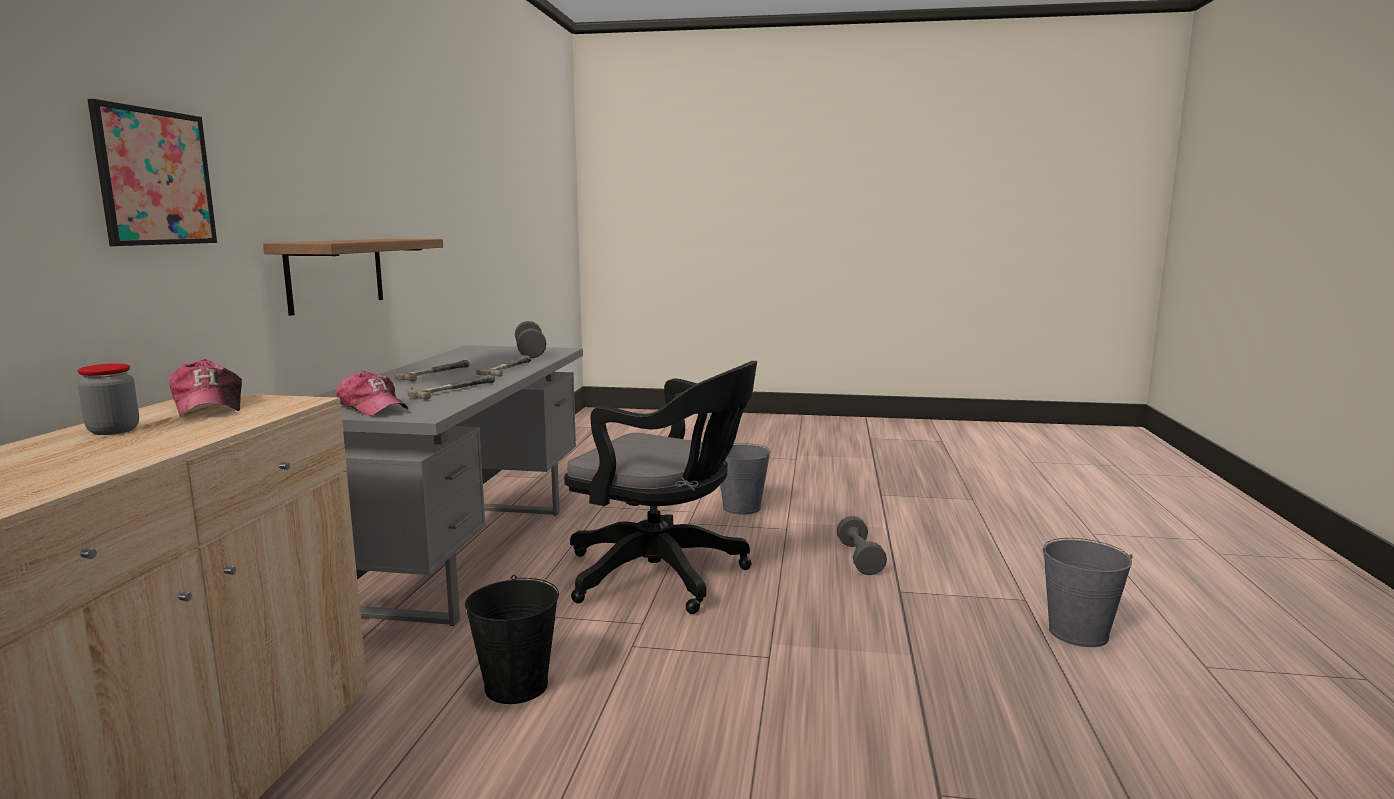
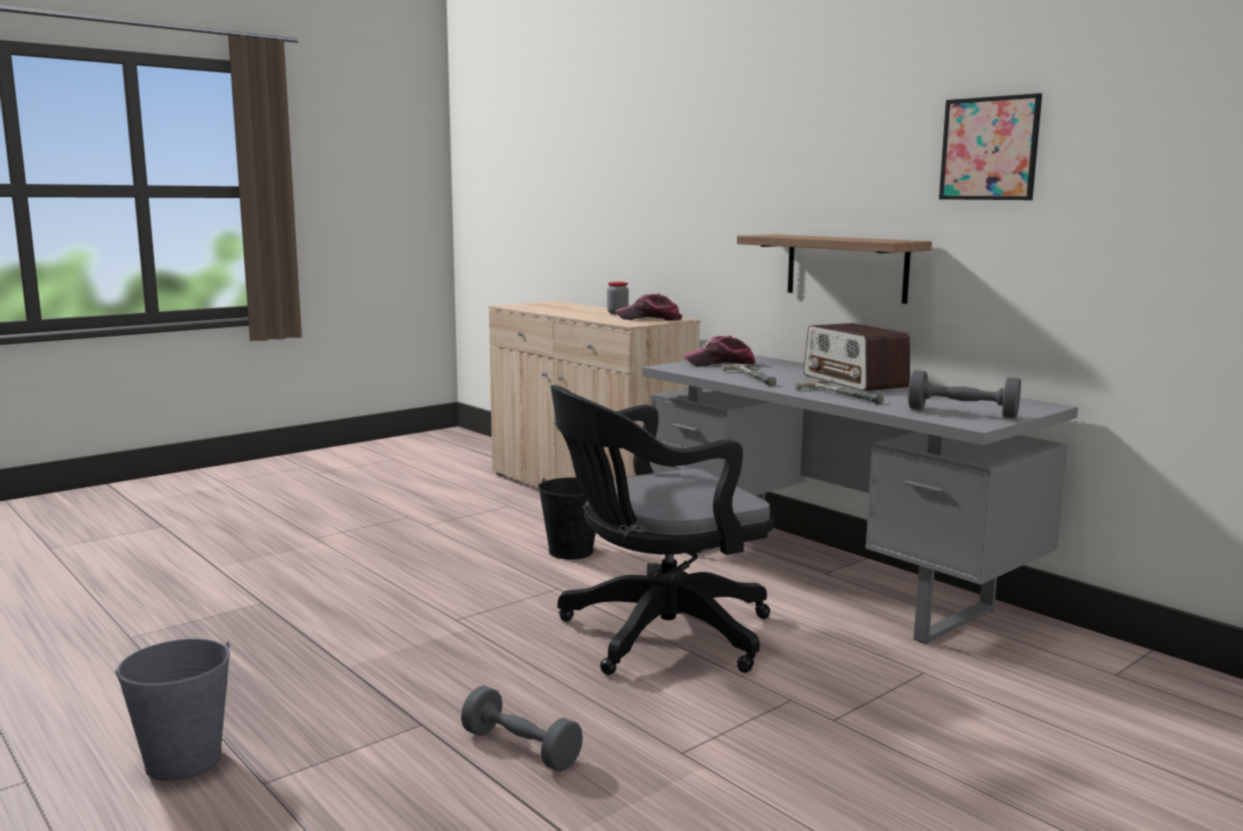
camera: 130 degrees right, 0 degrees up
picture [87,99,217,246] -> picture moved to [939,93,1042,200]
hammer [394,360,469,382] -> radio [803,323,910,391]
grey bucket [720,443,771,515] -> none

